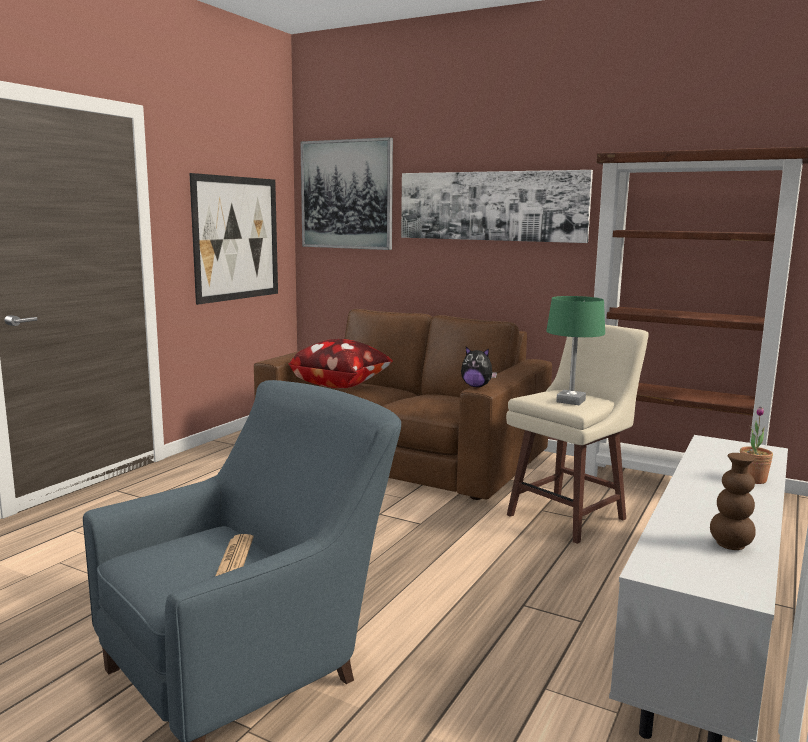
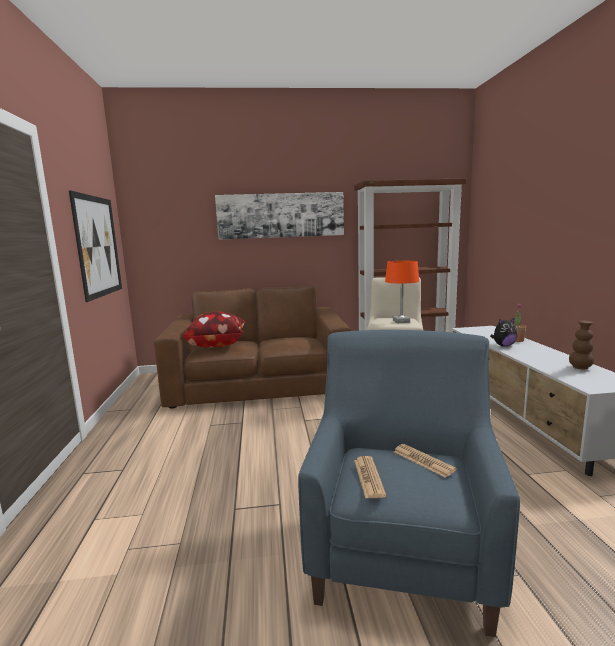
camera: 35 degrees left, 0 degrees up
picture [300,137,393,250] -> none
plush toy [461,347,497,387] -> plush toy moved to [490,318,517,347]
green table lamp [546,296,605,405] -> orange table lamp [385,261,419,323]
none -> newspaper [354,456,386,499]

